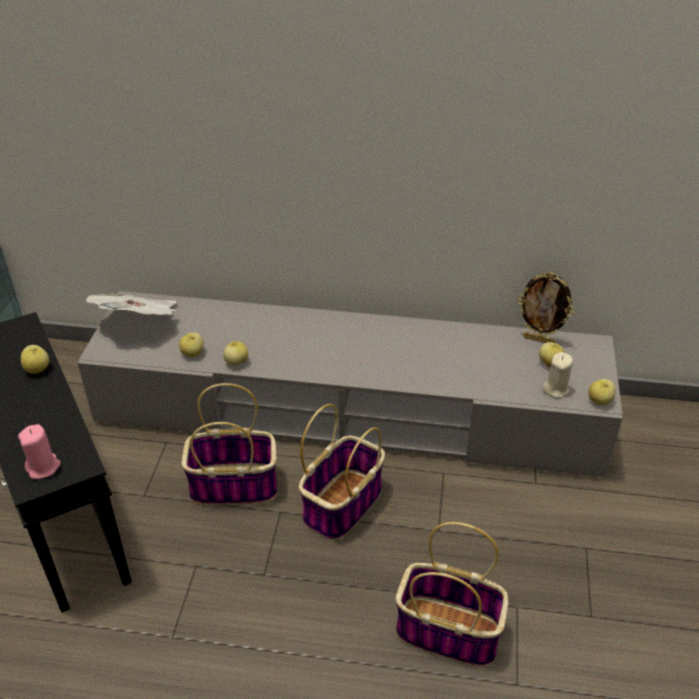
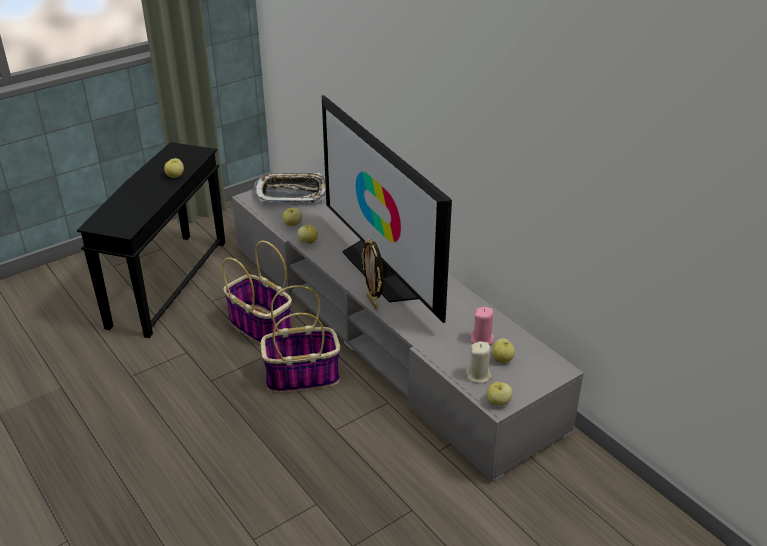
camera: 45 degrees right, 5 degrees down
pink candle [18,424,61,479] -> pink candle moved to [471,307,494,345]
newspaper [86,294,177,315] -> tray [253,173,326,203]
basket [396,522,508,667] -> none
picture frame [517,272,574,343] -> picture frame moved to [361,239,384,310]
none -> television [322,95,452,323]

